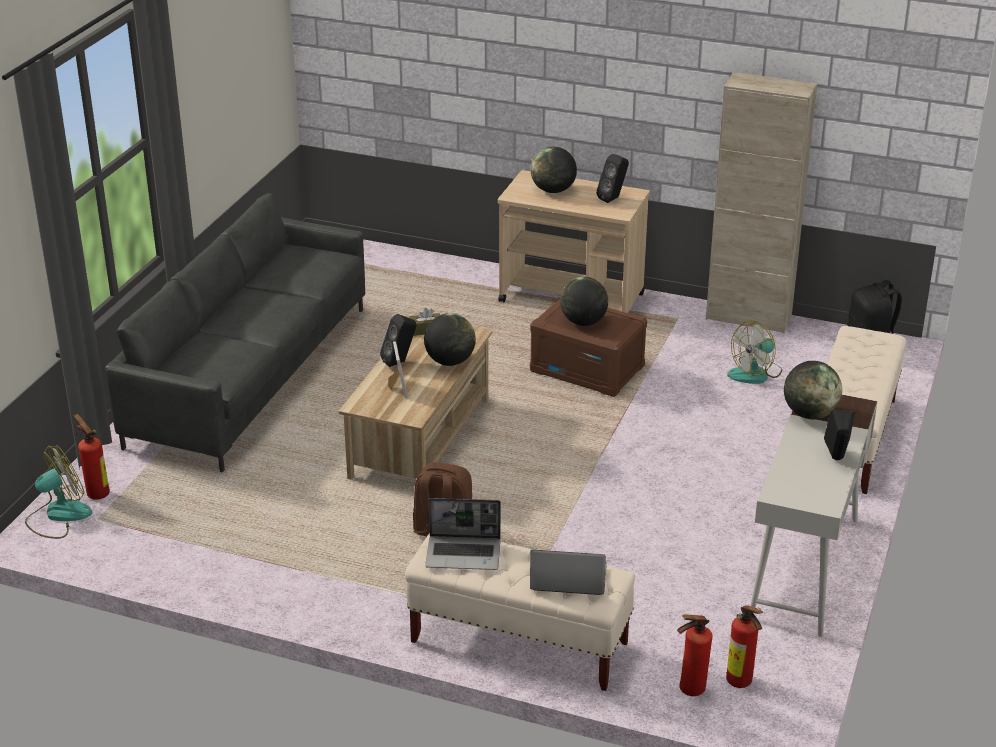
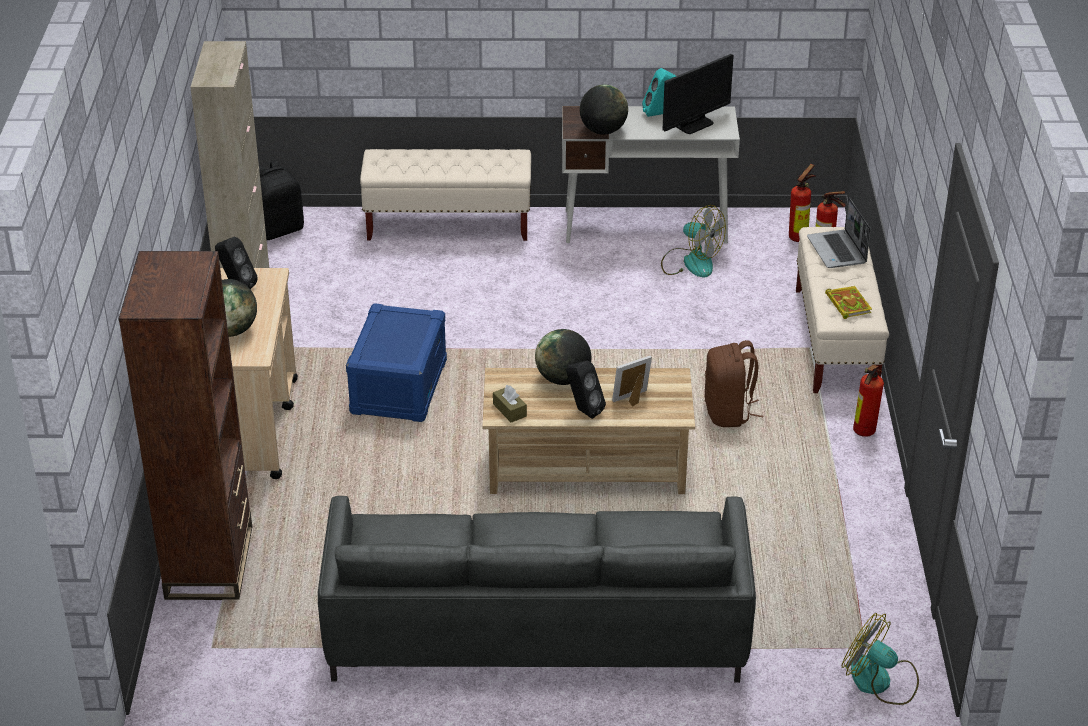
camera: 110 degrees left, 5 degrees up
fire extinguisher [73,414,110,500] -> fire extinguisher moved to [853,364,884,437]
laptop [425,498,501,570] -> book [825,286,872,319]
brown storage box [530,296,647,397] -> blue storage box [346,303,447,422]
globe [560,277,608,326] -> none
fan [727,320,782,384] -> fan moved to [661,205,726,277]
black speaker [824,410,855,460] -> turquoise speaker [642,68,676,117]
none -> brown bookcase [119,251,252,600]
none -> monitor [662,54,734,134]

